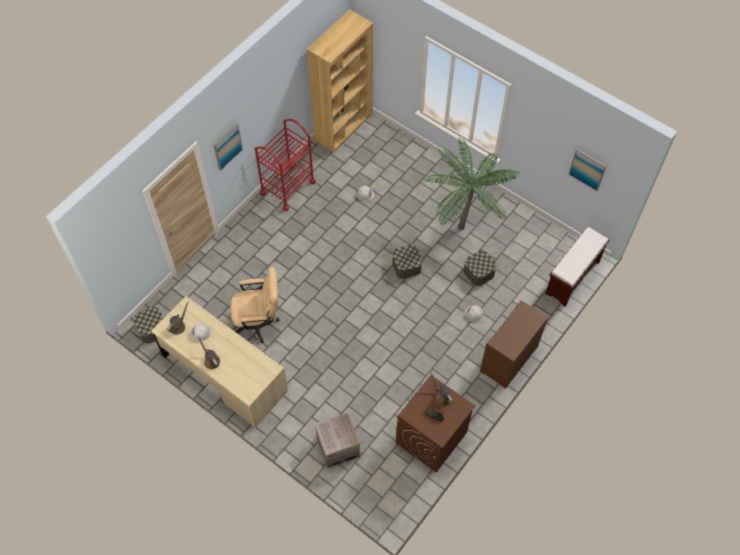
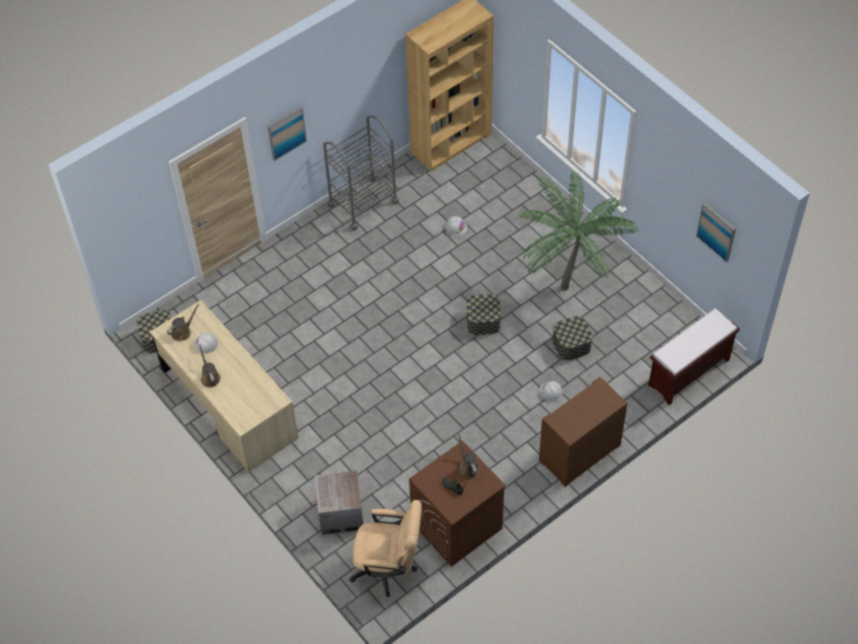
camera: 15 degrees right, 5 degrees down
beige office chair [230,267,280,343] -> beige office chair moved to [349,500,422,597]
red cart [255,119,316,211] -> grey cart [323,115,399,231]

